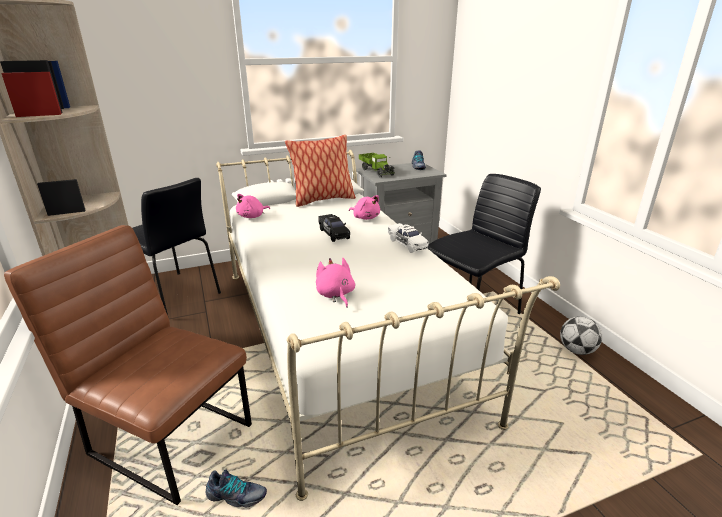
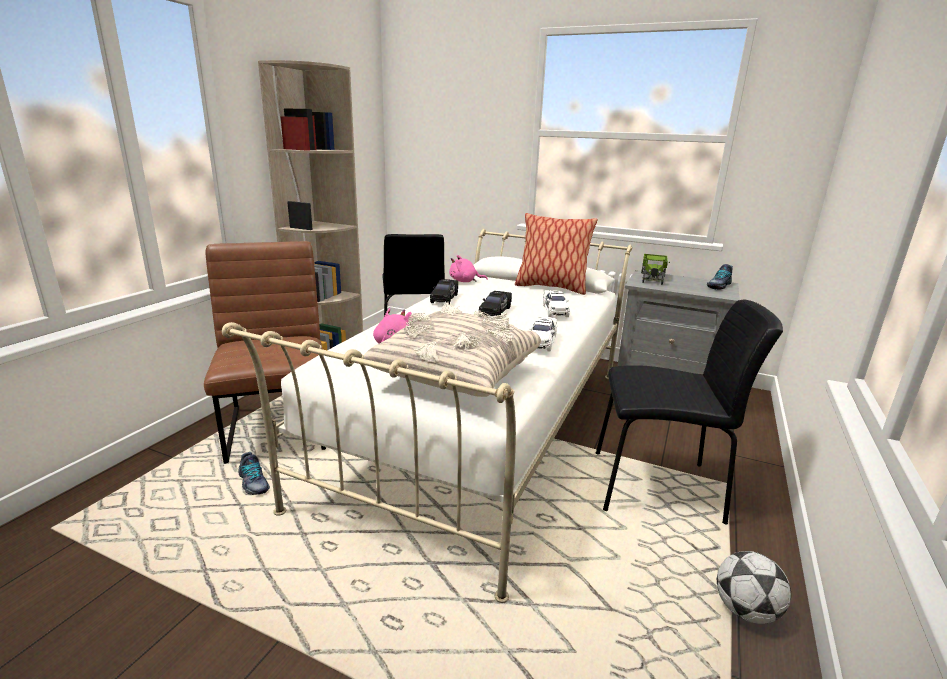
camera: 45 degrees right, 5 degrees down
pink plush toy [349,195,380,220] -> white toy car [543,290,570,317]
none -> beige pillow [363,302,541,397]
none -> black toy car [430,279,458,305]

